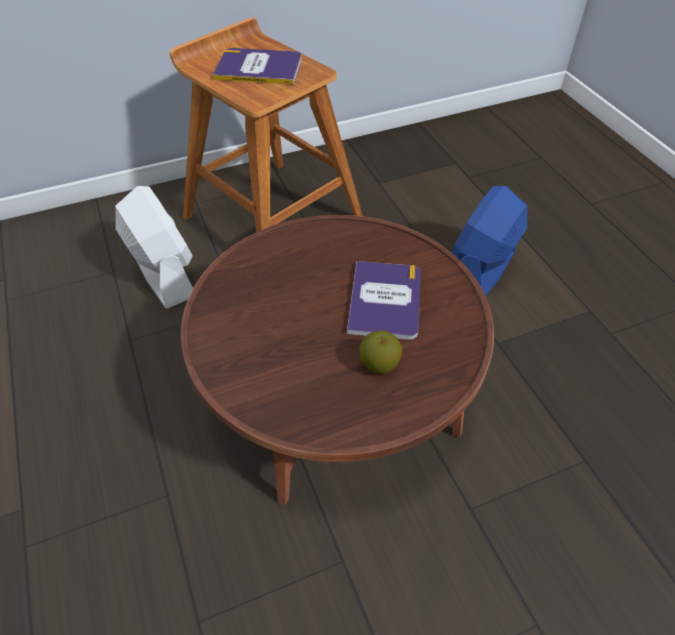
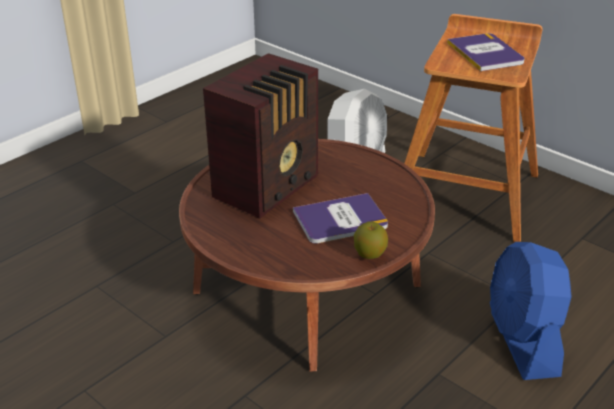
camera: 65 degrees right, 15 degrees down
apple [359,331,402,374] -> apple moved to [353,221,388,259]
blue fan [451,186,528,296] -> blue fan turned 105 degrees counterclockwise [490,242,572,380]
none -> radio [203,53,318,219]

